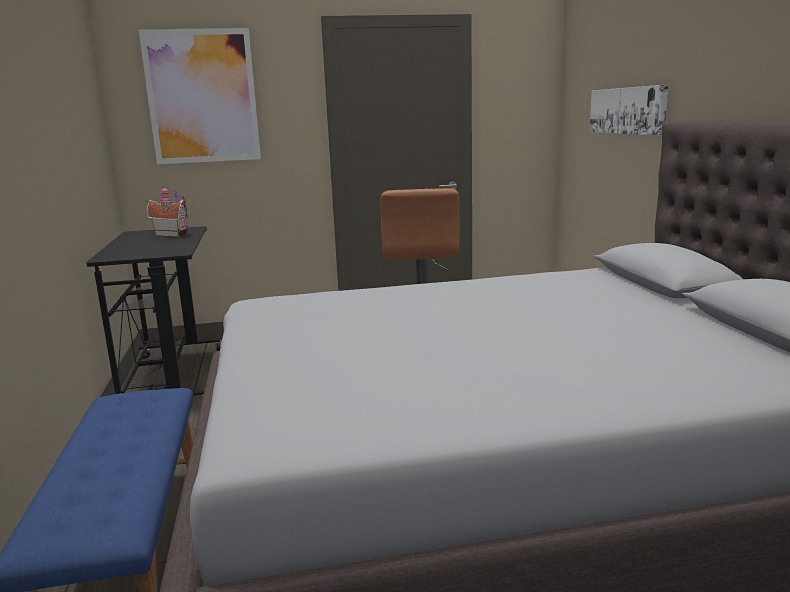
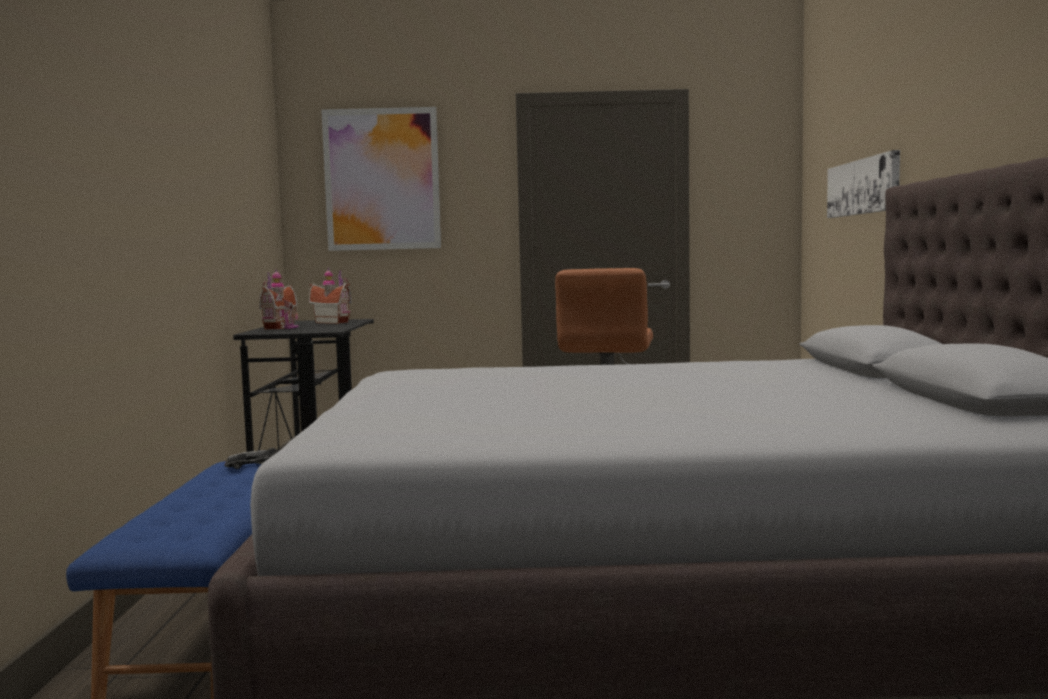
camera: 10 degrees right, 10 degrees down
none -> toy car [225,448,278,470]
none -> toy house [259,269,299,330]

